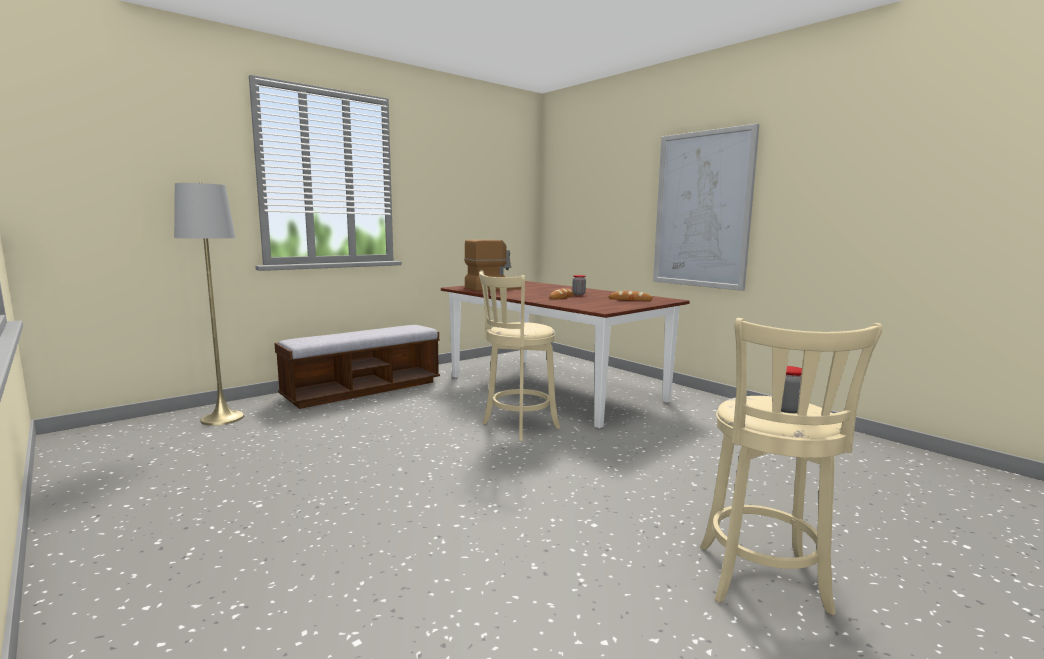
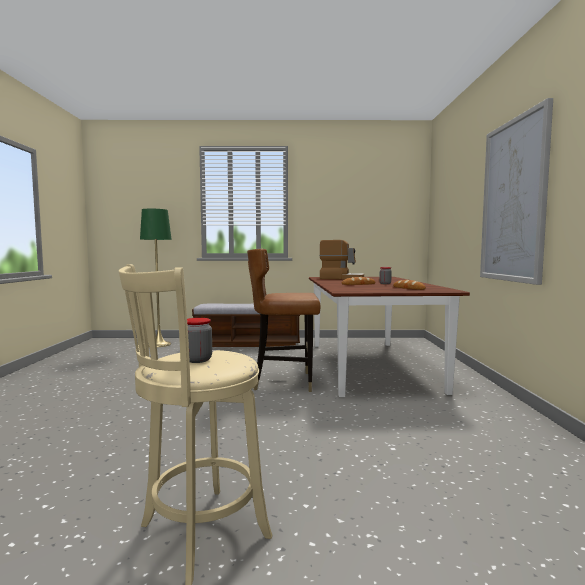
camera: 40 degrees right, 5 degrees down
grey floor lamp [174,183,244,426] -> green floor lamp [140,209,172,347]
beige stool [479,270,560,441] -> brown chair [247,249,321,392]

